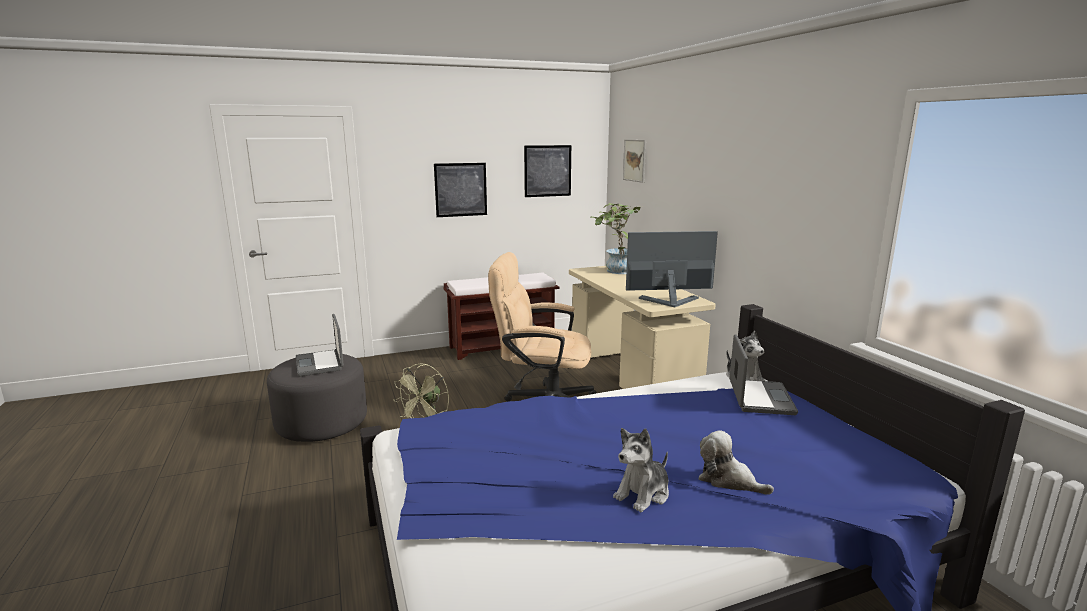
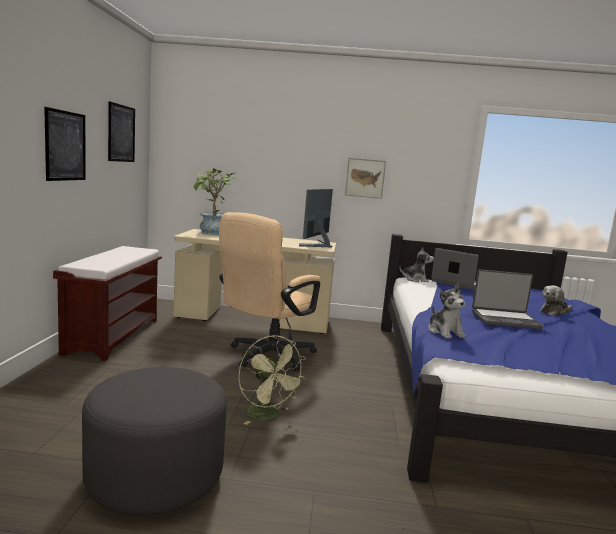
camera: 65 degrees left, 5 degrees down
laptop [296,314,344,377] -> laptop moved to [472,269,543,329]
plush toy [613,428,669,512] -> plush toy moved to [428,283,466,339]
picture [623,140,646,183] -> picture moved to [345,158,386,199]

